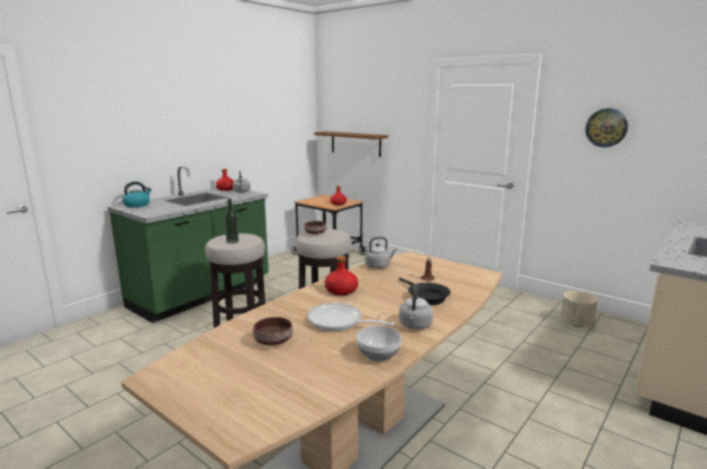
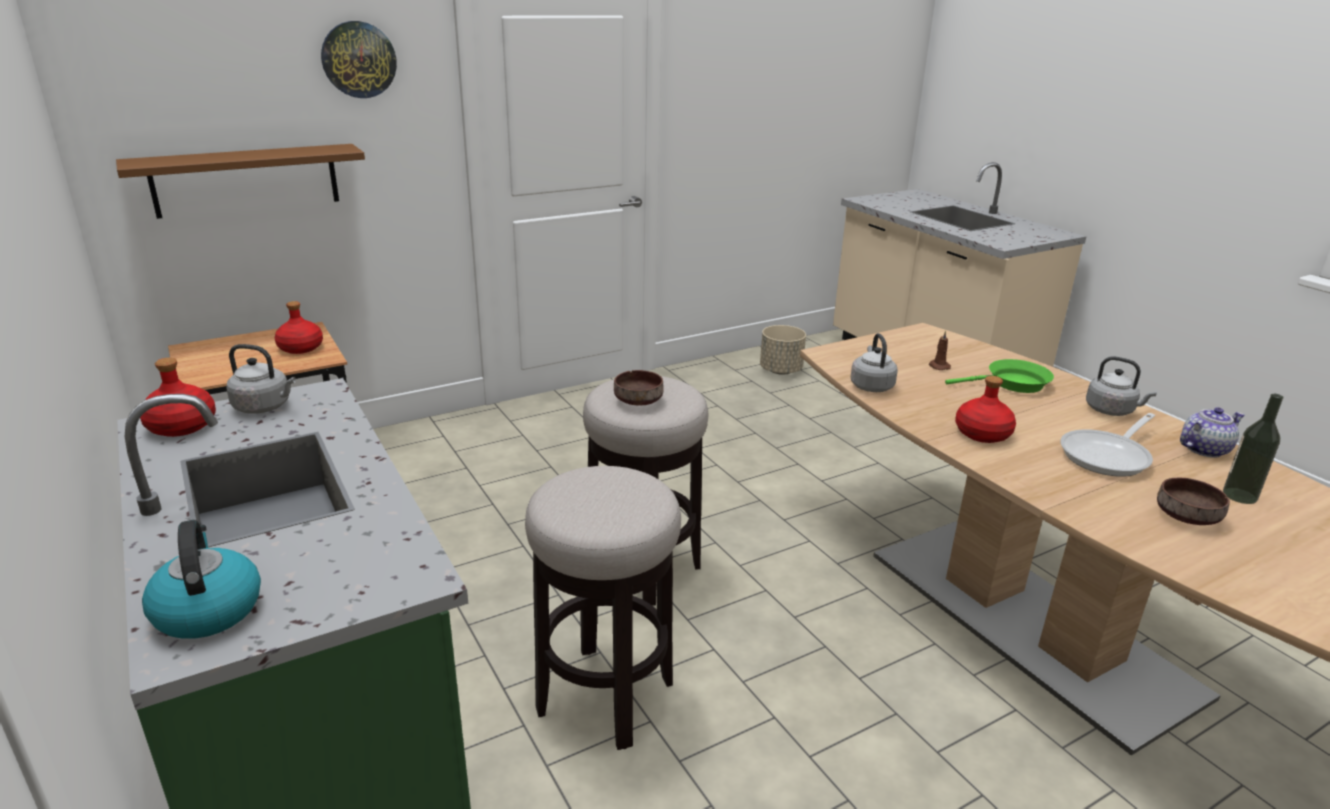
camera: 70 degrees left, 10 degrees up
bottle [224,198,239,244] -> bottle moved to [1223,394,1284,504]
bowl [356,326,402,362] -> teapot [1180,407,1245,458]
black frying pan [399,278,450,305] -> green frying pan [945,359,1054,393]
wall clock [585,108,628,147] -> wall clock moved to [321,21,397,98]

